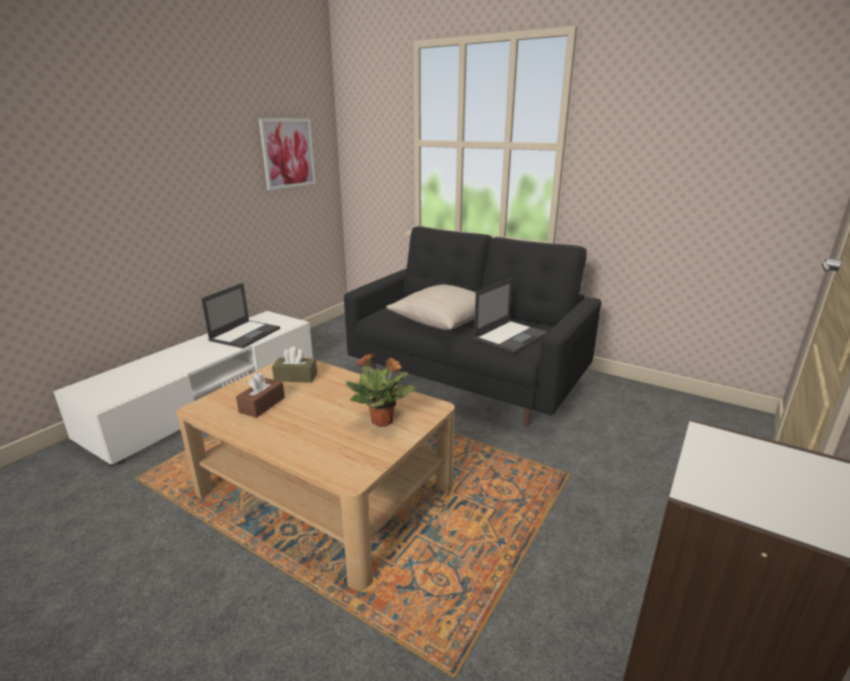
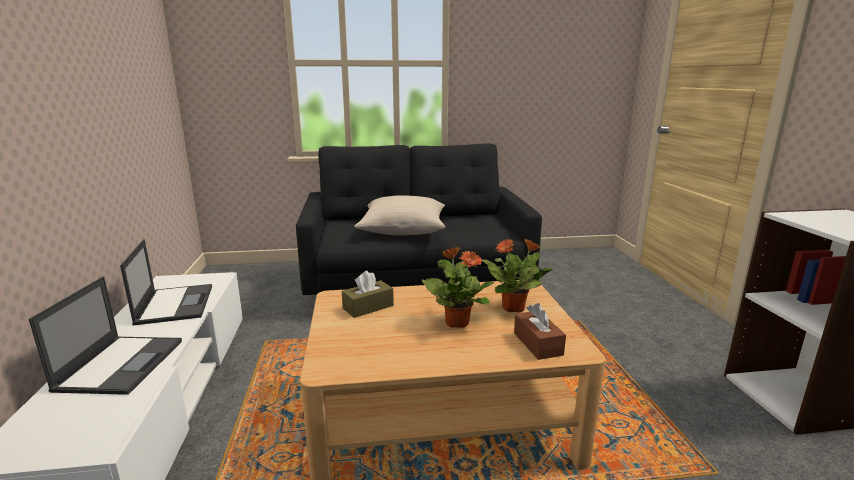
camera: 40 degrees left, 5 degrees down
brown tissue box [236,372,285,418] -> brown tissue box moved to [514,303,566,360]
picture [259,118,316,190] -> none
laptop [473,278,548,353] -> laptop moved to [29,276,182,395]
none -> potted plant [422,247,494,328]

